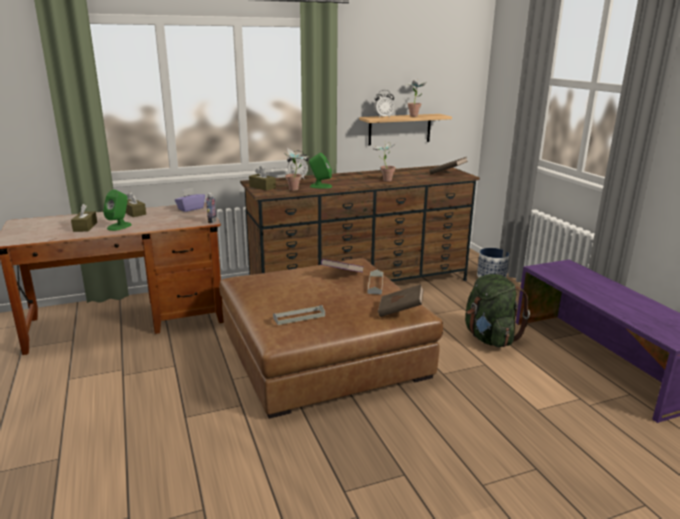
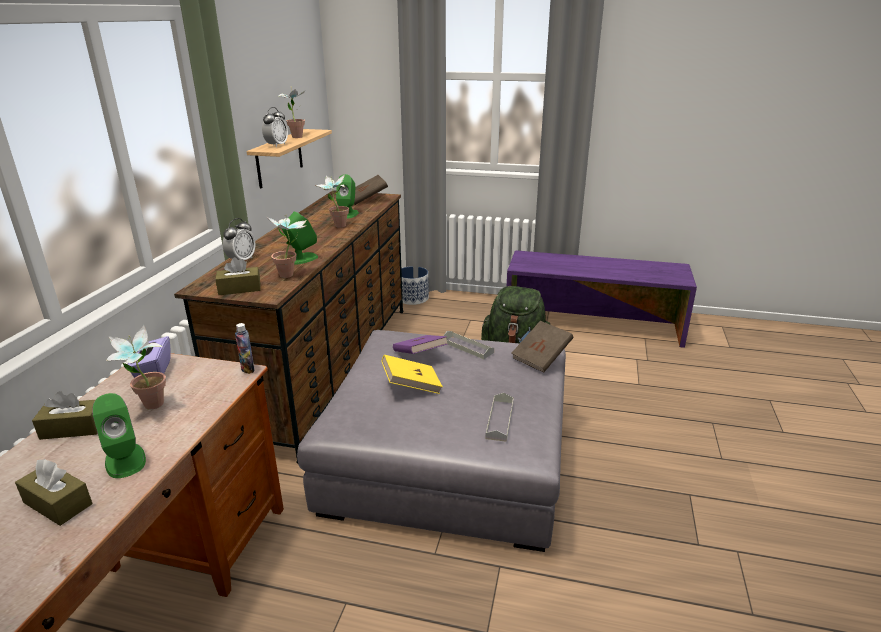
camera: 55 degrees left, 5 degrees up
brown ottoman [219,258,443,419] -> grey ottoman [297,330,566,552]
none -> potted plant [106,325,166,410]
none -> green speaker [336,174,359,219]
none -> yellow book [381,355,443,394]

